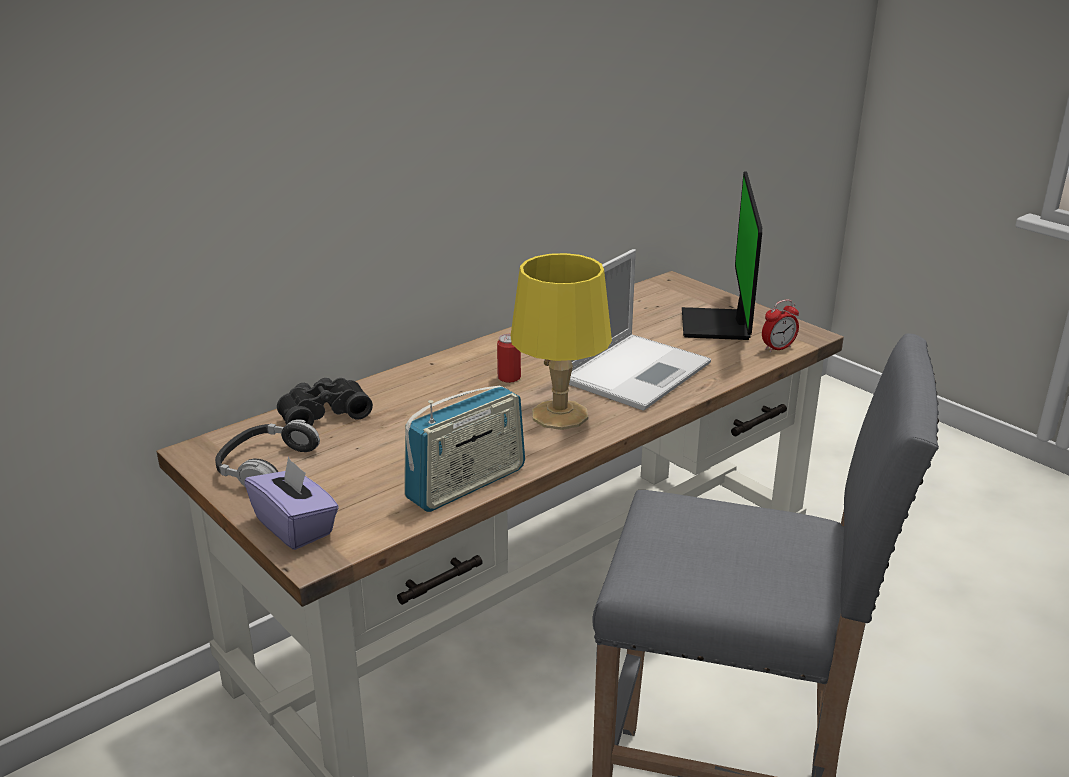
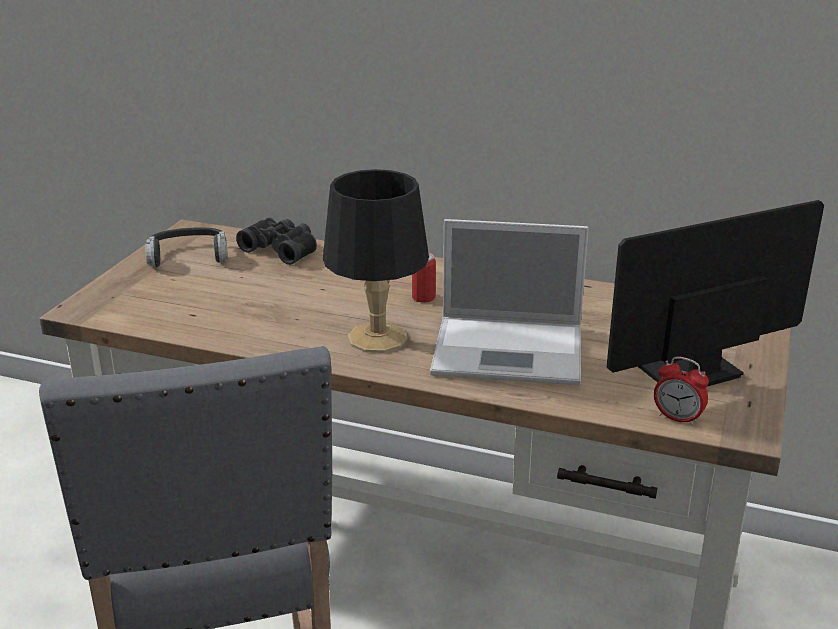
camera: 60 degrees right, 0 degrees up
purple tissue box [244,457,339,550] -> none
radio [404,385,525,512] -> none
yellow table lamp [511,253,612,430] -> black table lamp [323,169,429,353]

